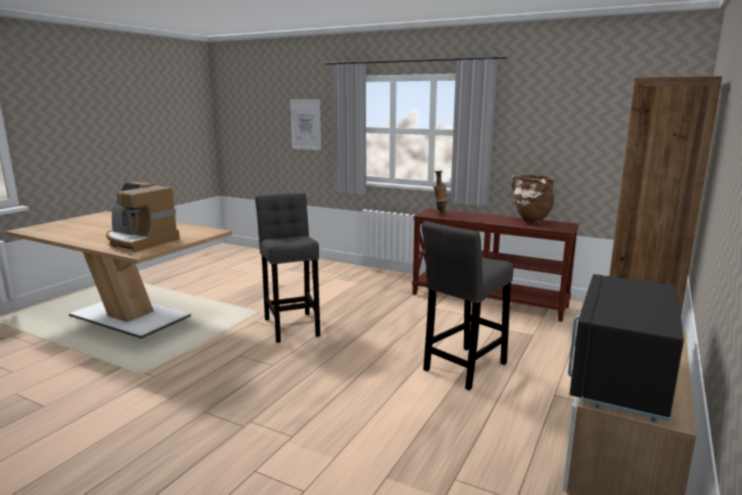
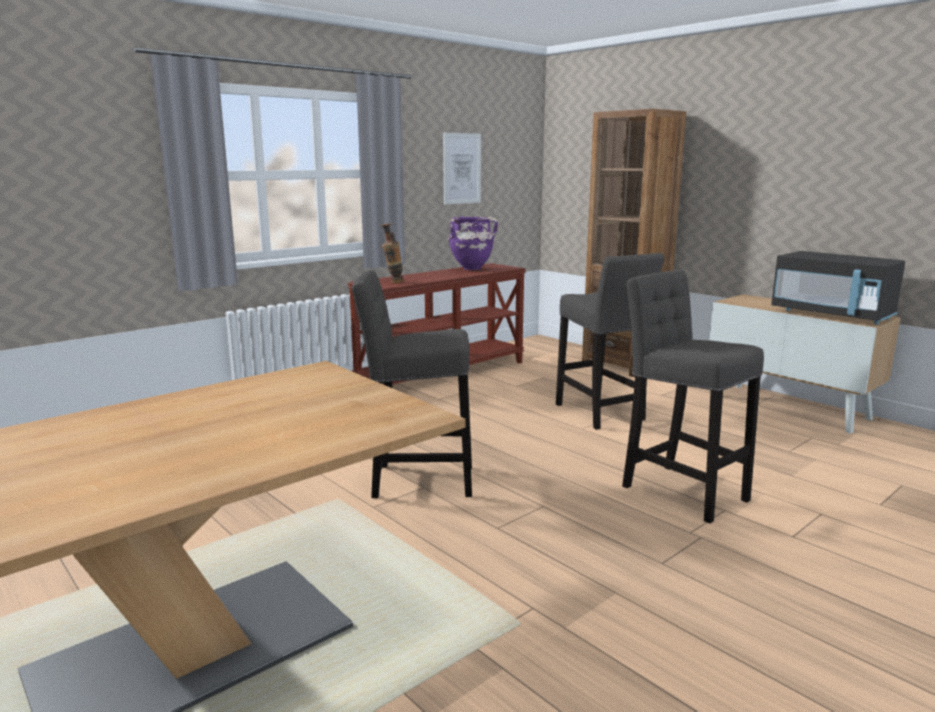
camera: 70 degrees left, 0 degrees up
coffee machine [106,182,180,252] -> none
picture [290,99,321,150] -> picture moved to [443,133,481,204]
brown vase [511,174,554,224] -> purple vase [448,216,498,270]
none -> grey stool [622,270,764,523]

